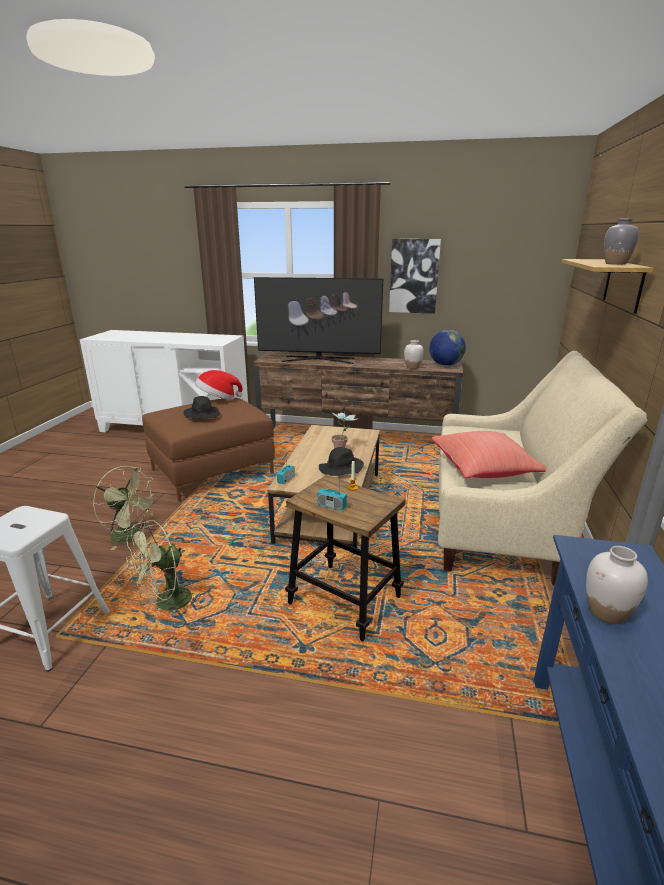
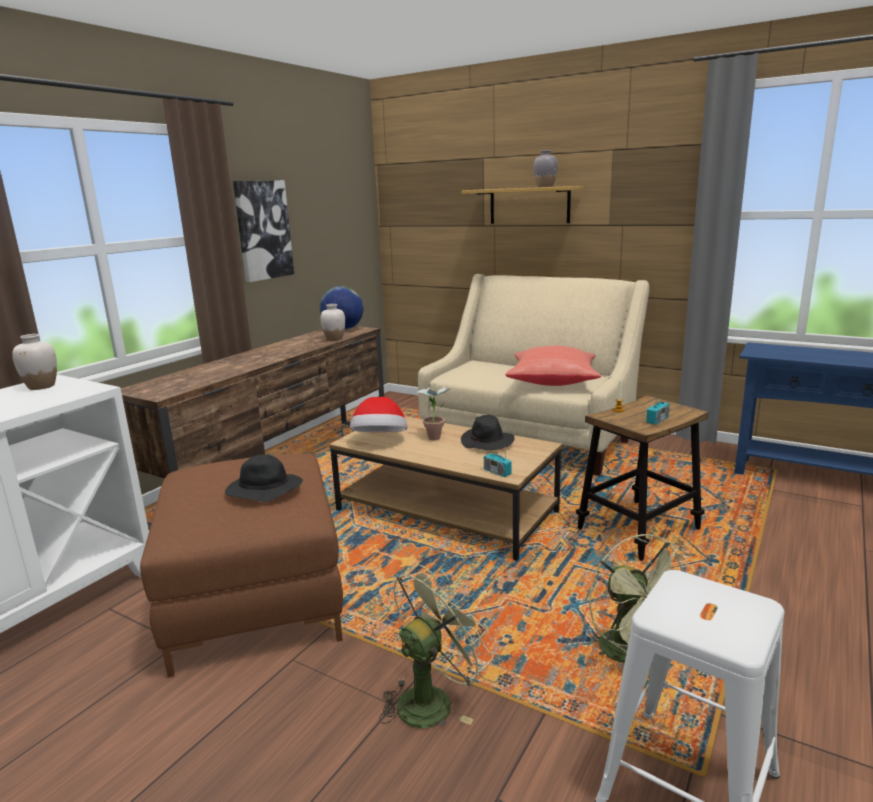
camera: 70 degrees left, 5 degrees down
hat [195,370,243,400] -> hat moved to [350,397,407,432]
television [254,277,383,364] -> none
white vase [586,546,648,624] -> white vase moved to [12,334,57,390]

